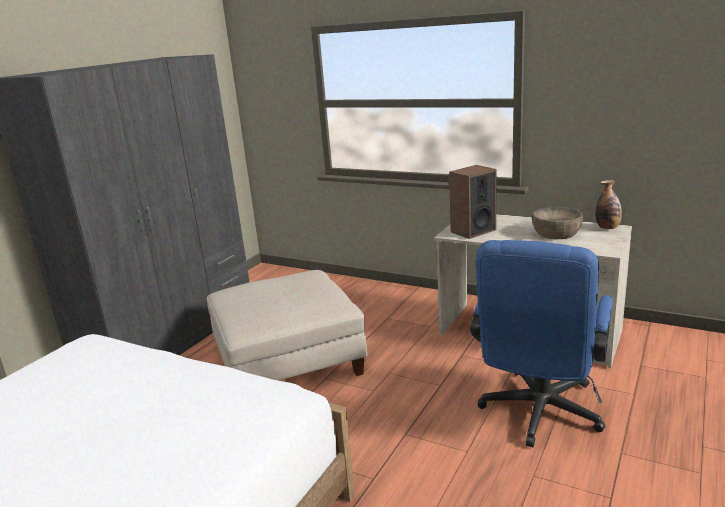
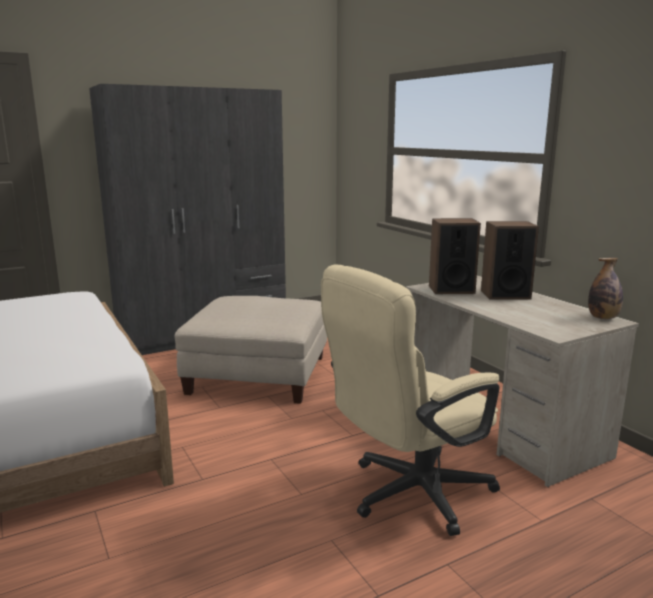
camera: 30 degrees right, 5 degrees down
blue office chair [470,240,613,447] -> beige office chair [321,265,500,536]
brown bowl [532,206,583,239] -> none
none -> speaker [481,221,539,300]

